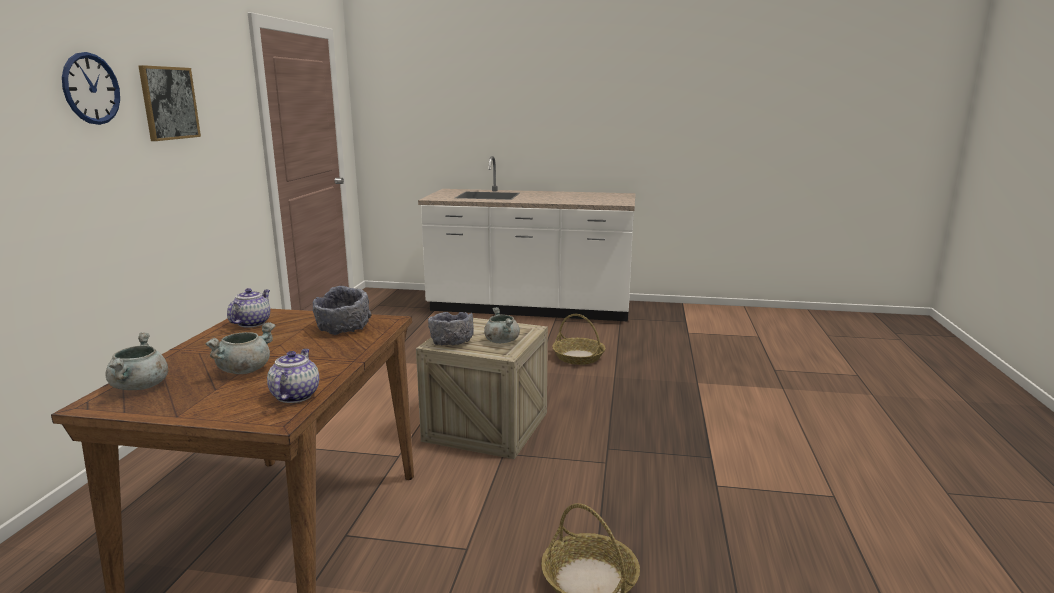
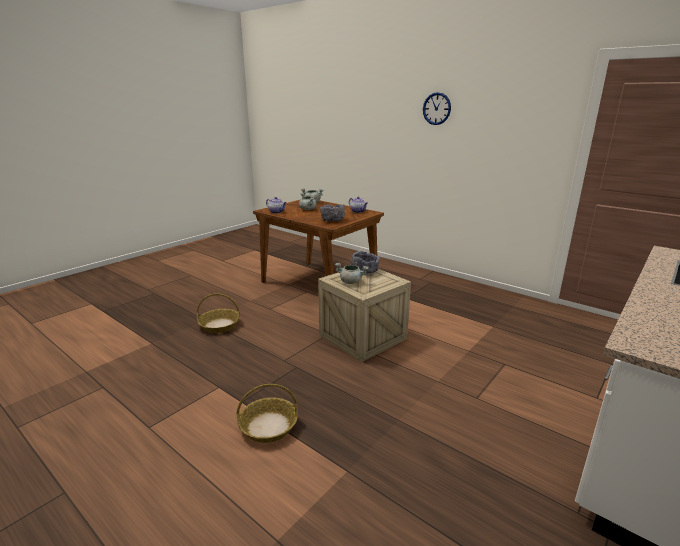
camera: 120 degrees right, 5 degrees up
picture [138,65,201,141] -> none
basket [552,314,605,365] -> basket moved to [237,384,298,443]

